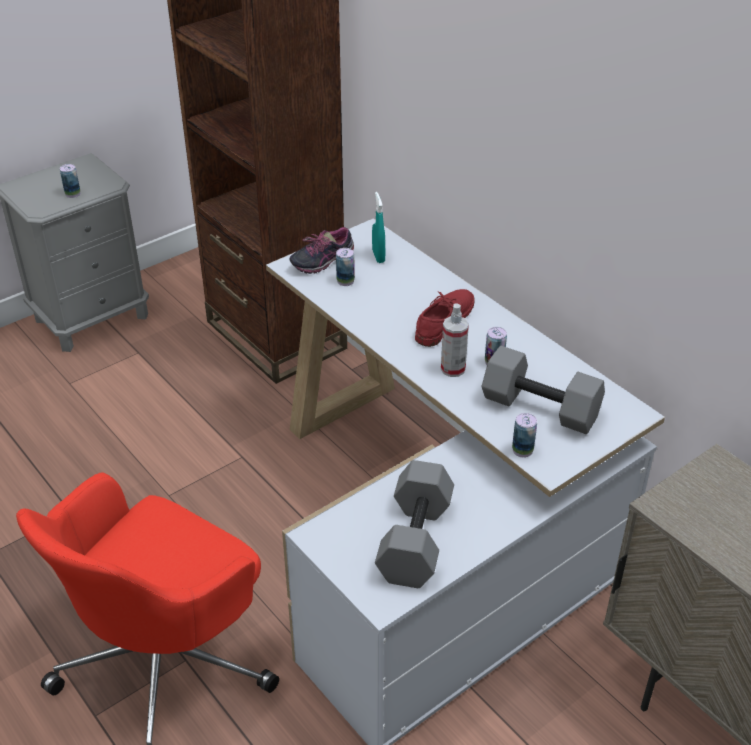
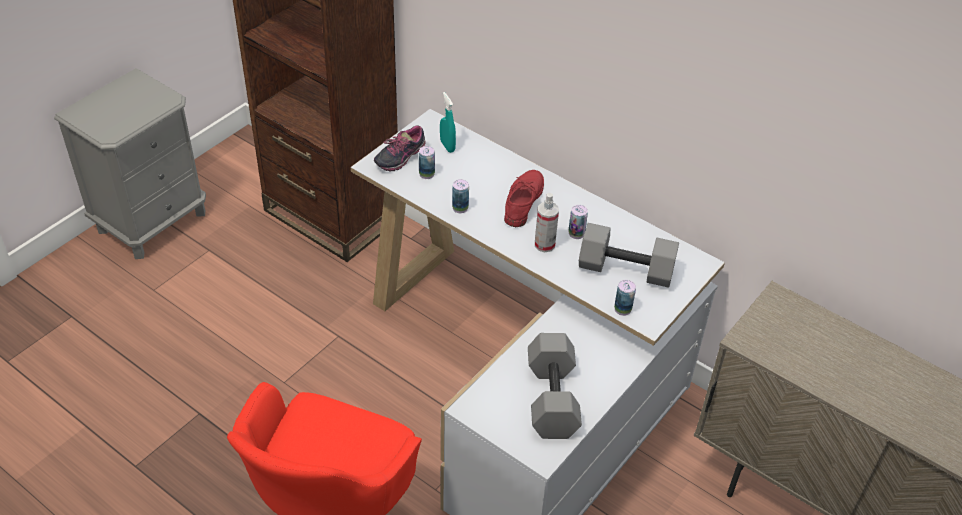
camera: 15 degrees left, 5 degrees up
can [60,164,80,198] -> can moved to [452,179,469,213]

